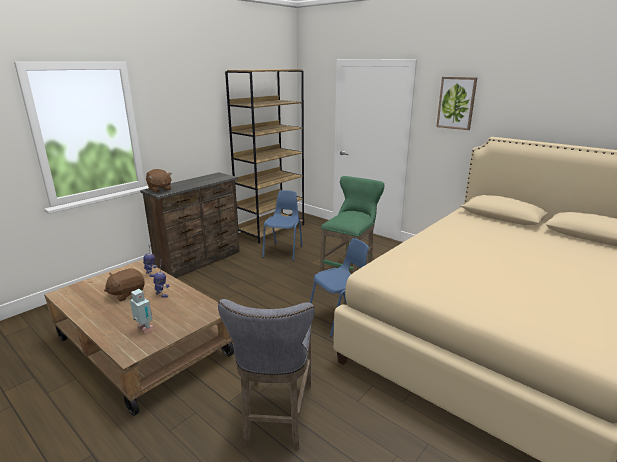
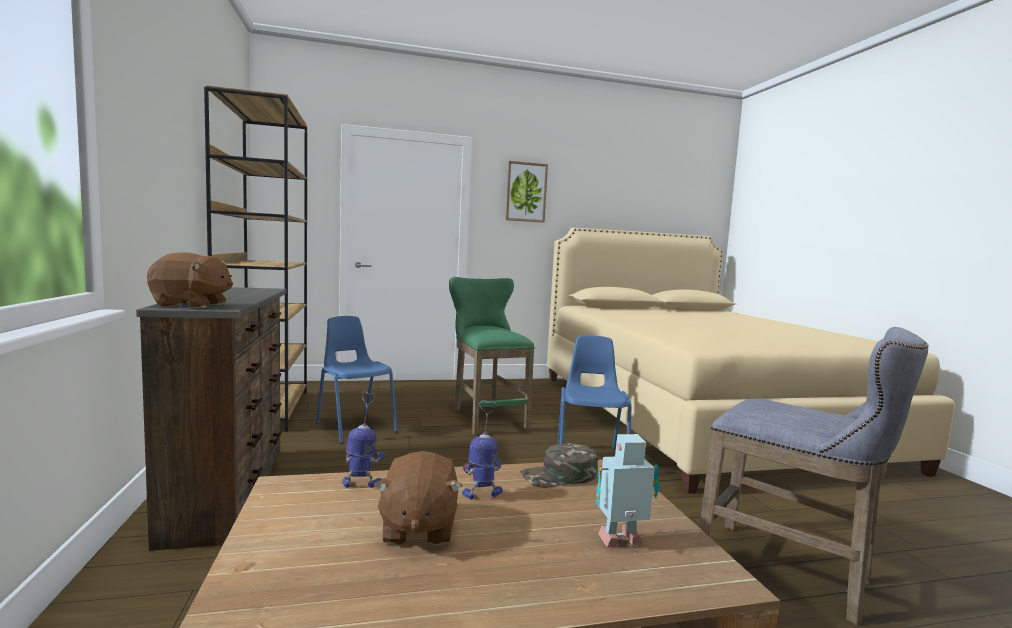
camera: 55 degrees left, 15 degrees down
none -> green cap [520,443,598,488]

